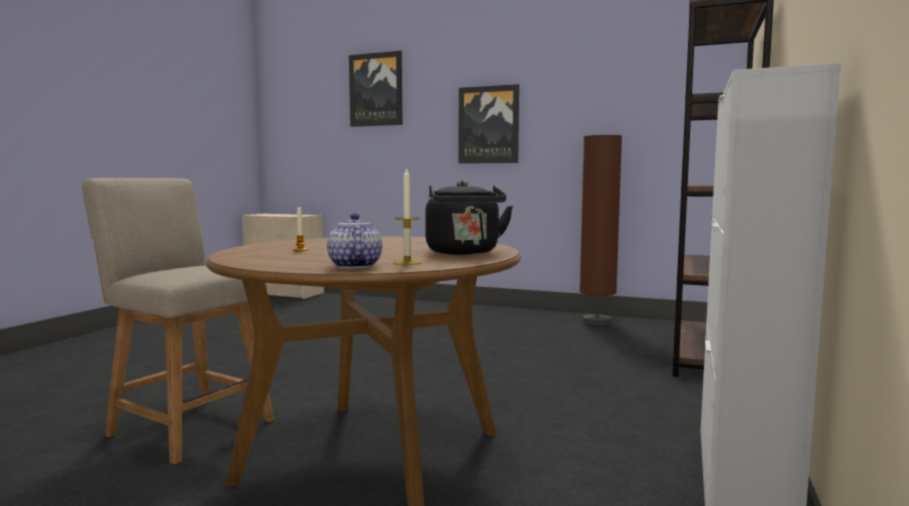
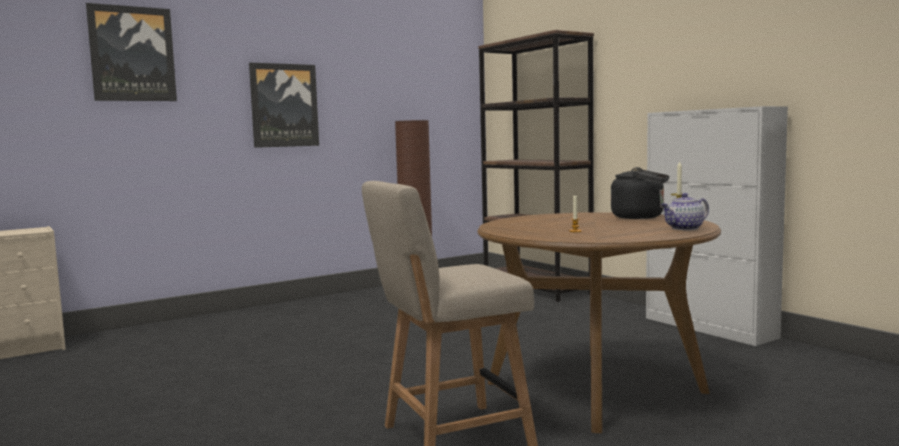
camera: 55 degrees left, 0 degrees up
teapot [327,213,382,268] -> teapot turned 45 degrees counterclockwise [661,193,709,230]

